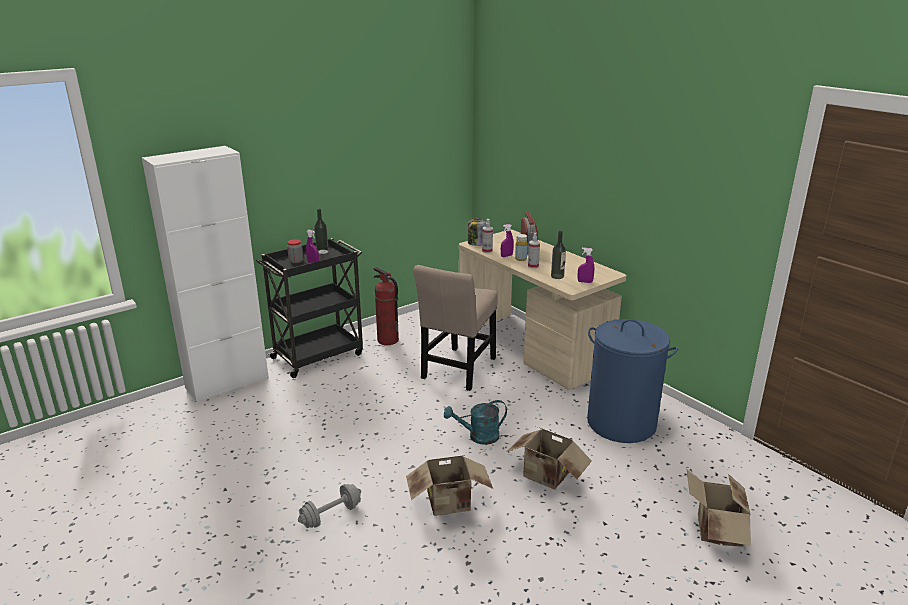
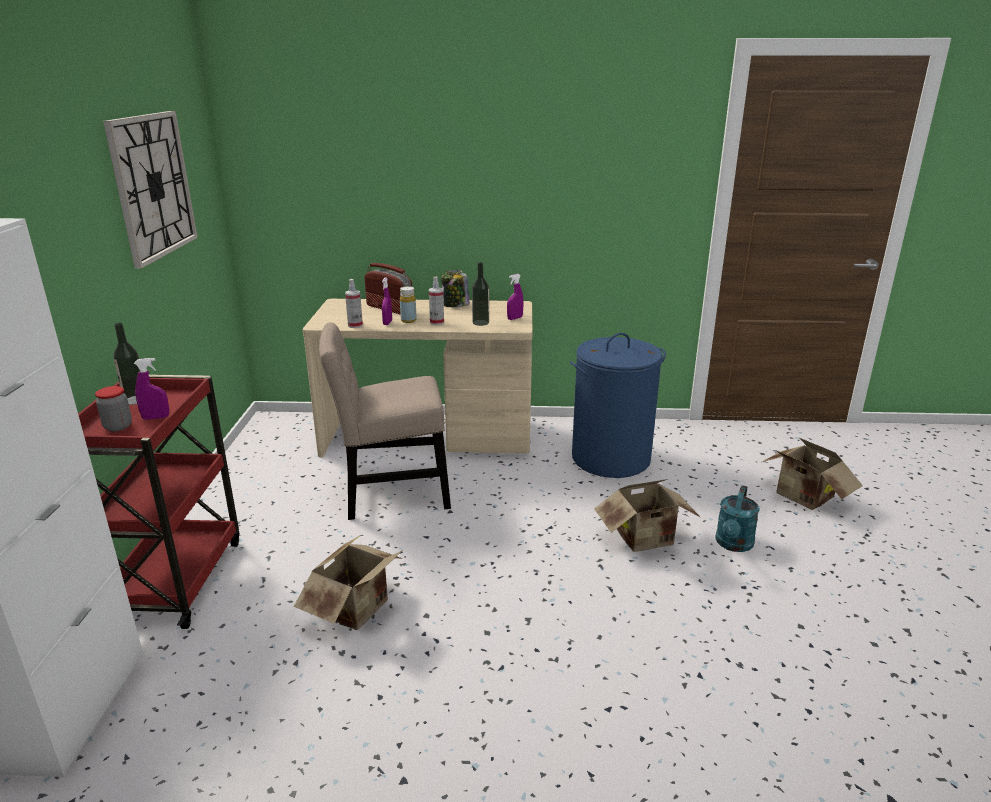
camera: 50 degrees left, 0 degrees up
black cart [256,238,363,378] -> red cart [78,375,240,629]
grey dumbbell [298,484,361,528] -> none
fire extinguisher [374,267,399,345] -> none
cardboard box [406,455,493,516] -> cardboard box moved to [294,535,403,630]
beige chair [413,265,498,391] -> beige chair turned 105 degrees clockwise [319,322,451,520]
turquoise watering can [444,400,507,445] -> turquoise watering can moved to [715,485,760,552]
jar [468,217,486,246] -> jar moved to [441,270,470,307]
none -> wall clock [103,111,198,269]

